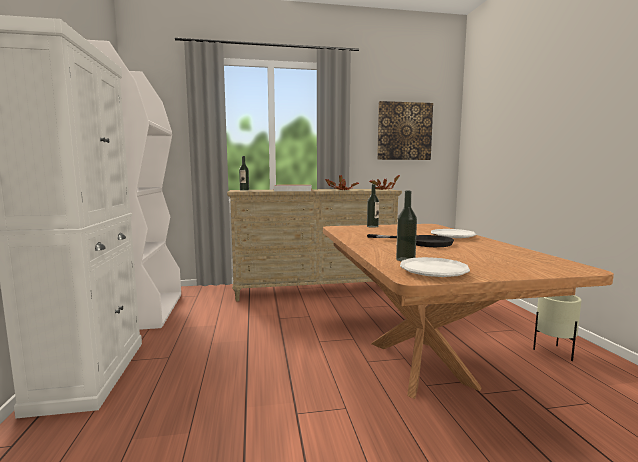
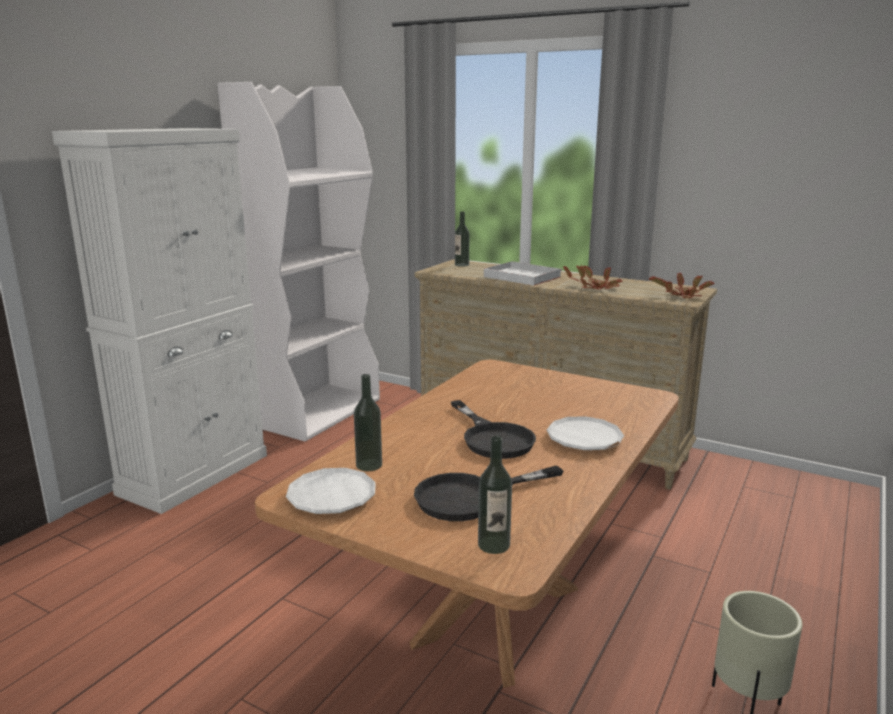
camera: 40 degrees right, 10 degrees up
bottle [367,184,379,228] -> bottle moved to [478,436,512,554]
picture [377,101,433,160] -> none
none -> black frying pan [414,466,563,521]

